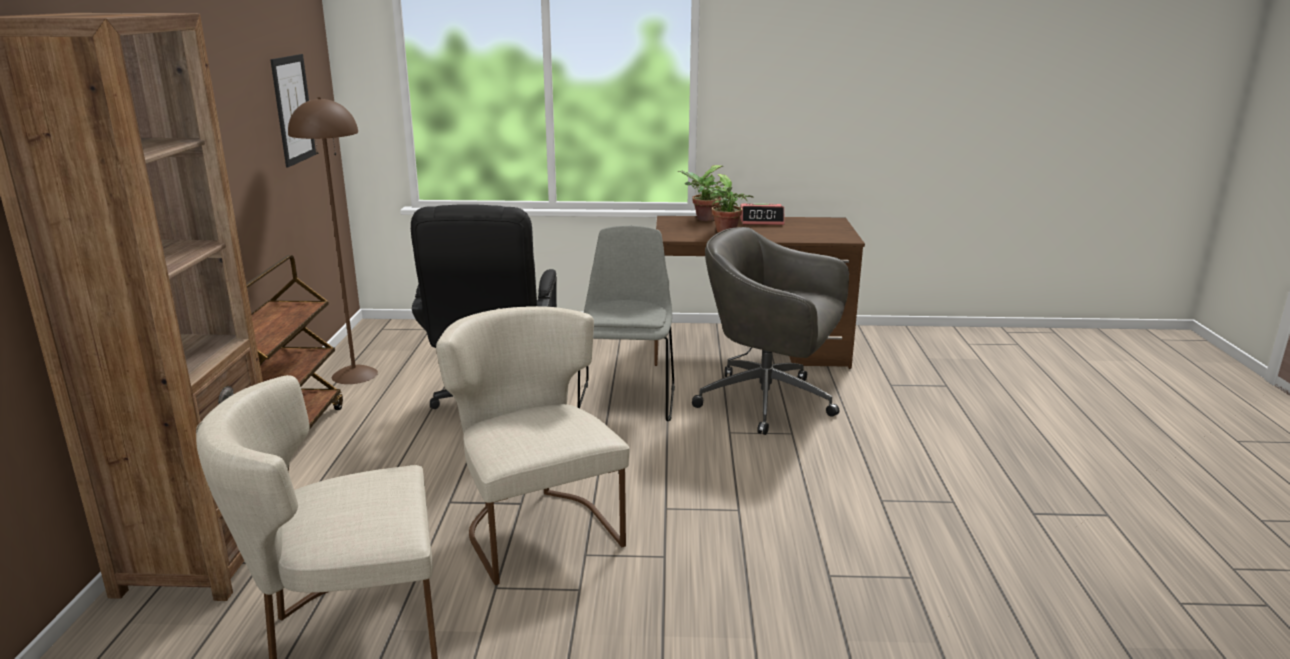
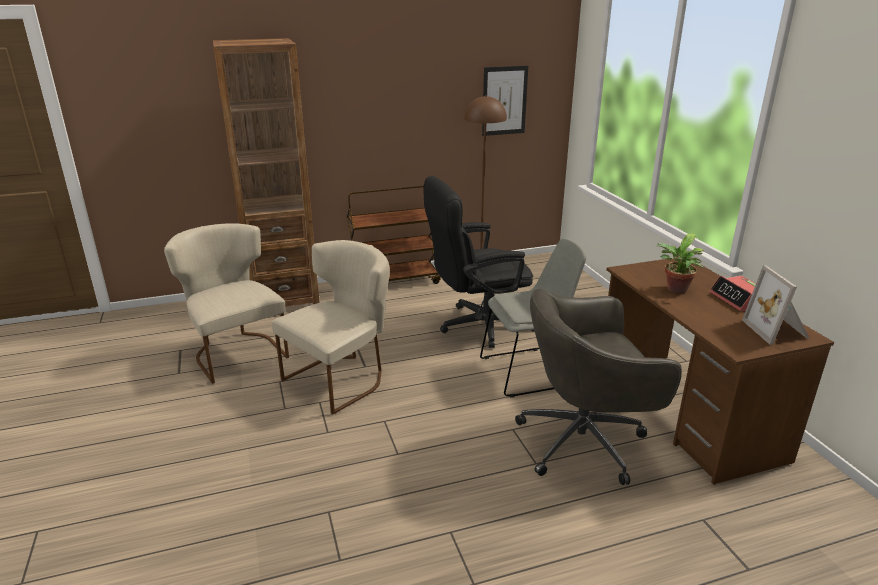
camera: 70 degrees right, 5 degrees up
potted plant [678,165,724,221] -> none
grey office chair [692,227,849,435] -> grey office chair turned 105 degrees counterclockwise [515,288,682,485]
none -> picture frame [742,265,810,345]

